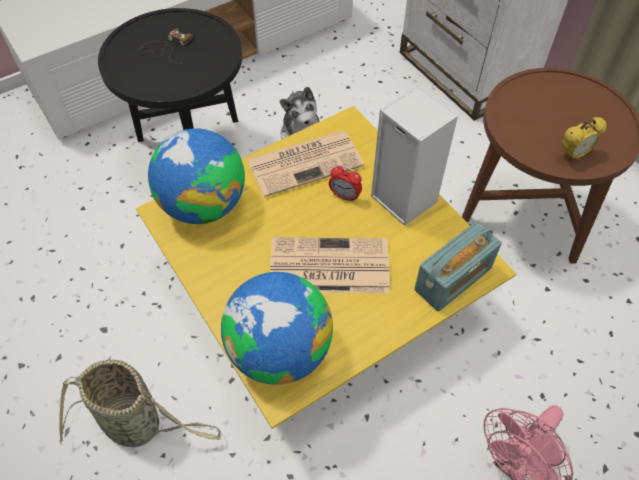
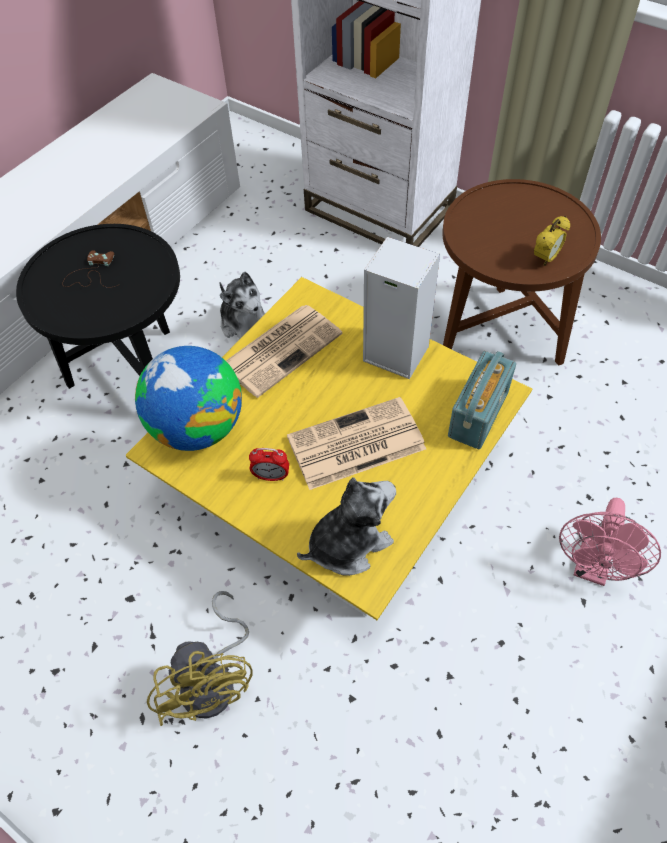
camera: 20 degrees left, 0 degrees up
basket [59,359,221,447] -> yellow fan [147,591,253,726]
globe [221,272,333,385] -> plush toy [297,477,396,576]
alarm clock [329,165,362,202] -> alarm clock moved to [249,448,289,481]

